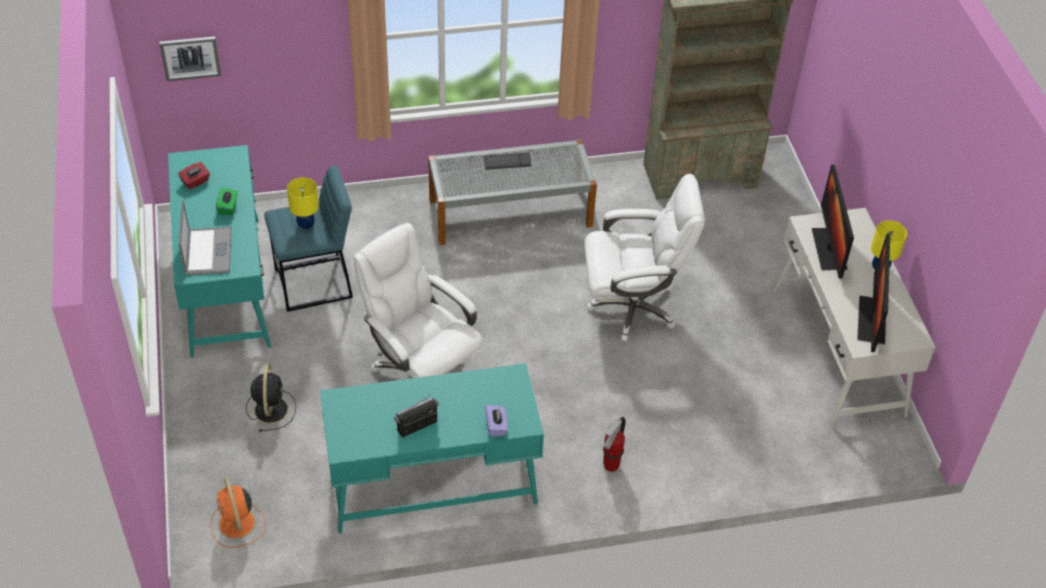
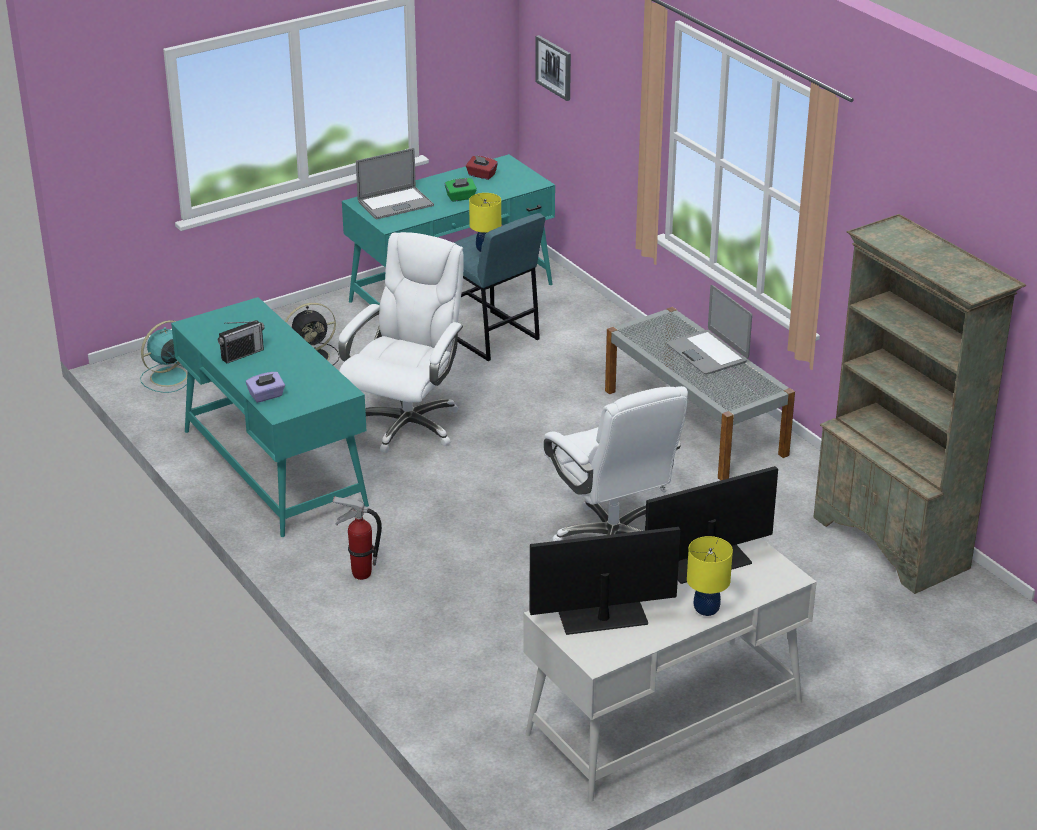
camera: 70 degrees right, 15 degrees down
orange fan [210,476,266,548] -> turquoise fan [140,320,187,393]
radio [394,394,439,437] -> radio turned 105 degrees clockwise [218,320,265,363]
keyboard [484,153,532,170] -> laptop [667,285,752,374]

